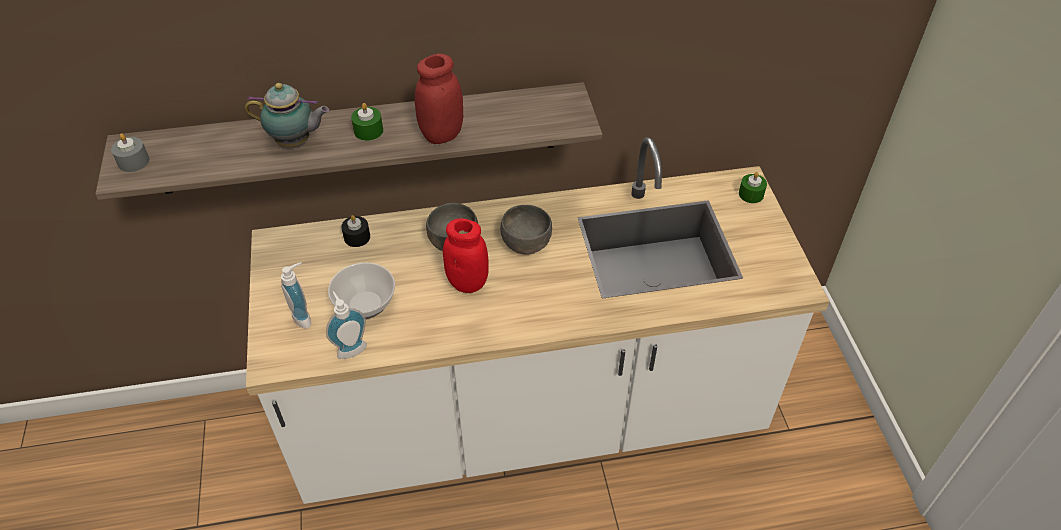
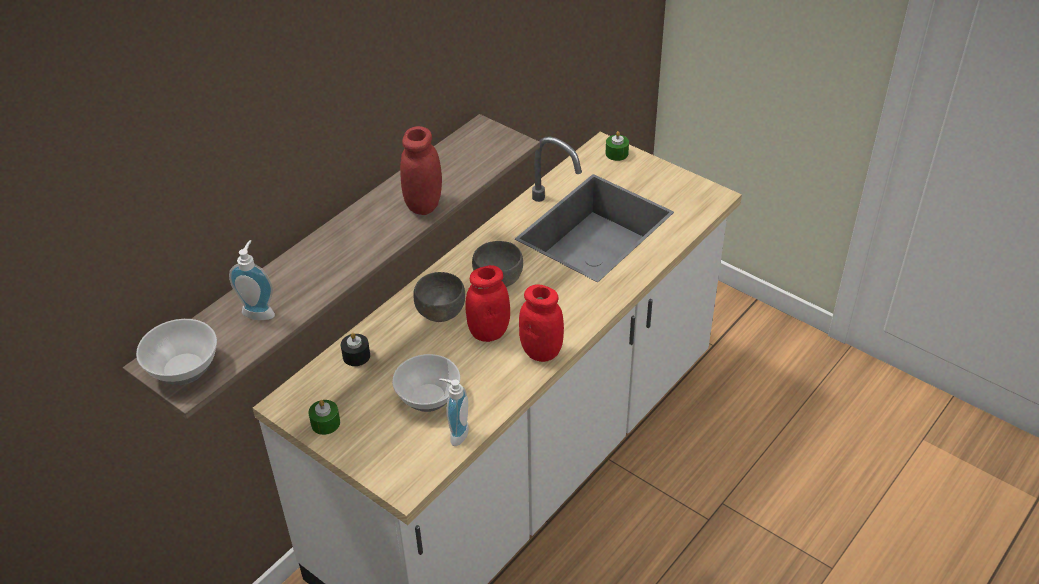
camera: 40 degrees left, 5 degrees down
grey candle [111,133,149,172] -> bowl [136,319,217,385]
teapot [245,83,329,147] -> none
soap dispenser [281,262,311,329] -> soap dispenser moved to [229,240,275,320]
green candle [351,103,383,141] -> green candle moved to [308,400,340,435]
none -> red jar [519,284,564,362]

